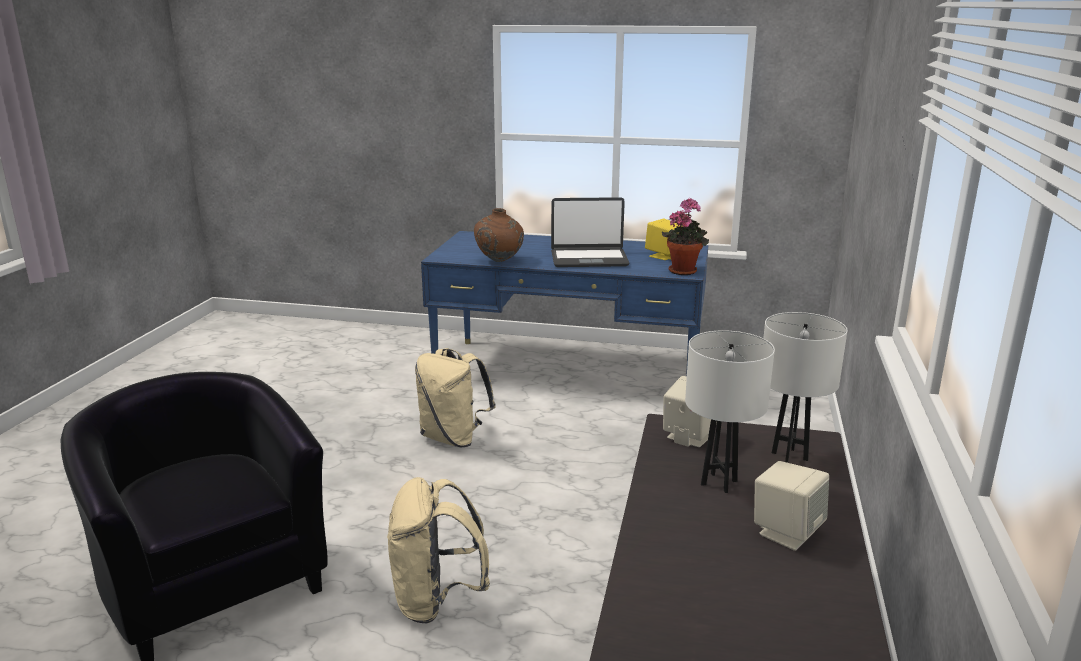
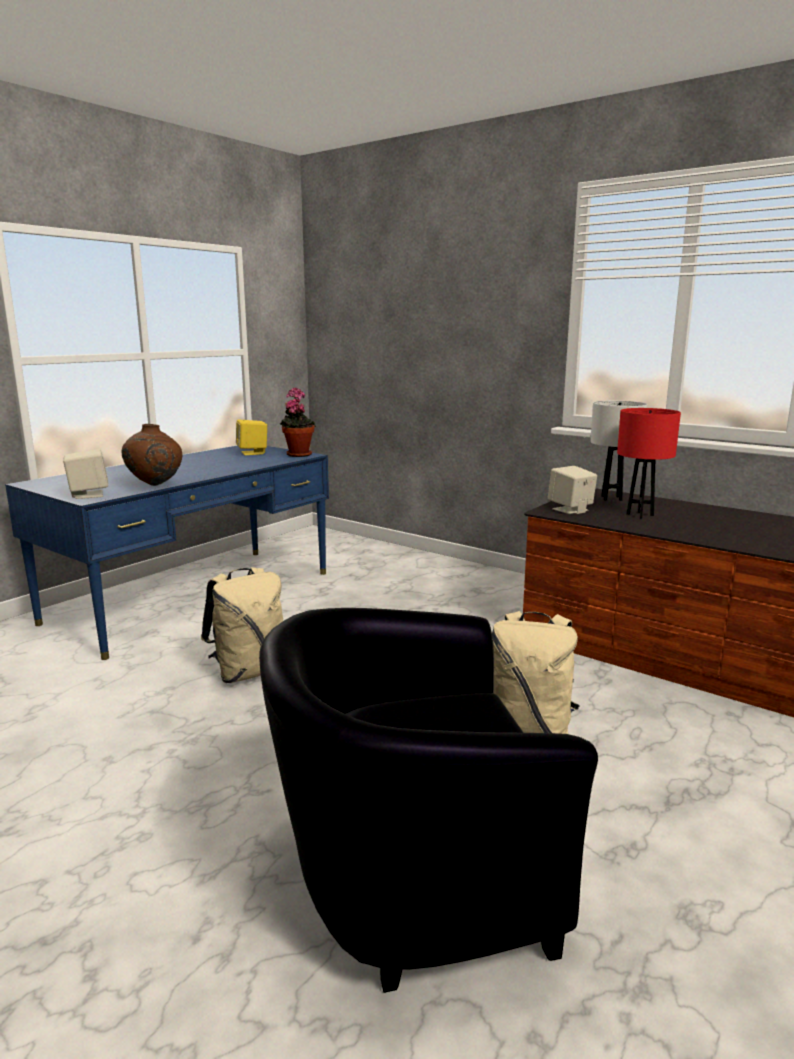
camera: 65 degrees left, 5 degrees down
laptop [551,197,629,267] -> none
white table lamp [685,330,775,493] -> red table lamp [617,408,681,518]
beige speaker [754,461,829,551] -> beige speaker moved to [63,449,109,499]

